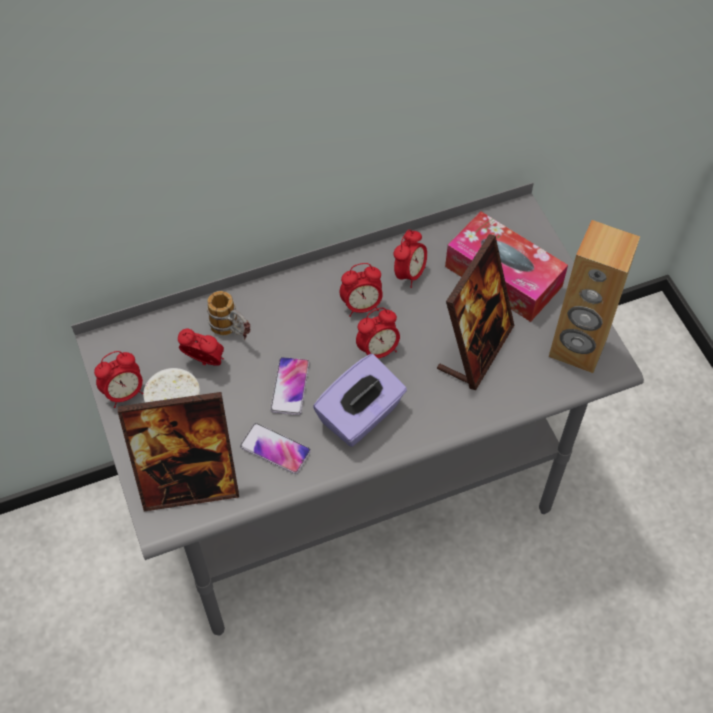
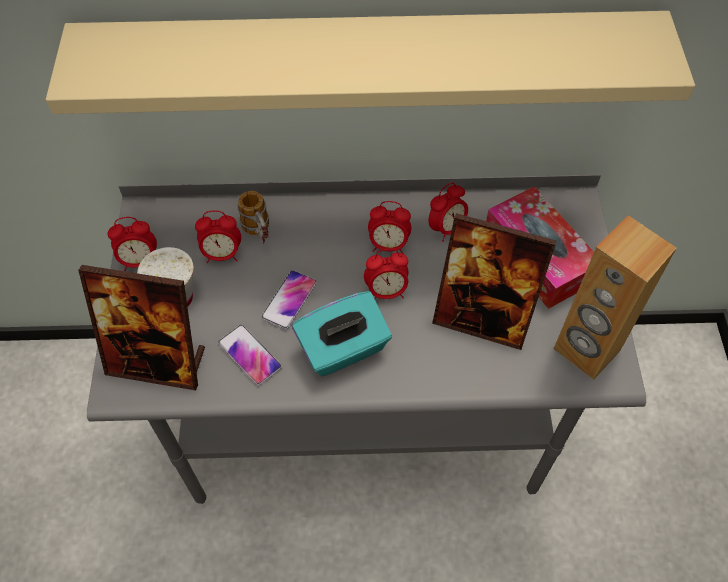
camera: 20 degrees right, 0 degrees up
alarm clock [178,329,224,366] -> alarm clock turned 135 degrees clockwise [195,211,241,263]
purple tissue box [313,354,407,447] -> turquoise tissue box [292,291,392,376]
picture frame [437,234,514,390] -> picture frame turned 60 degrees clockwise [432,213,556,350]
none -> beige shelf [46,11,695,114]

